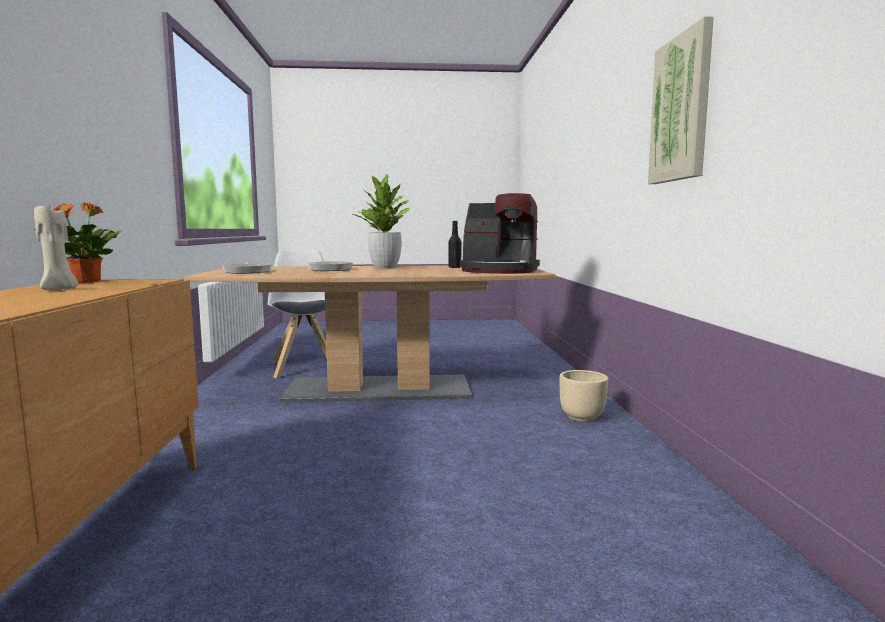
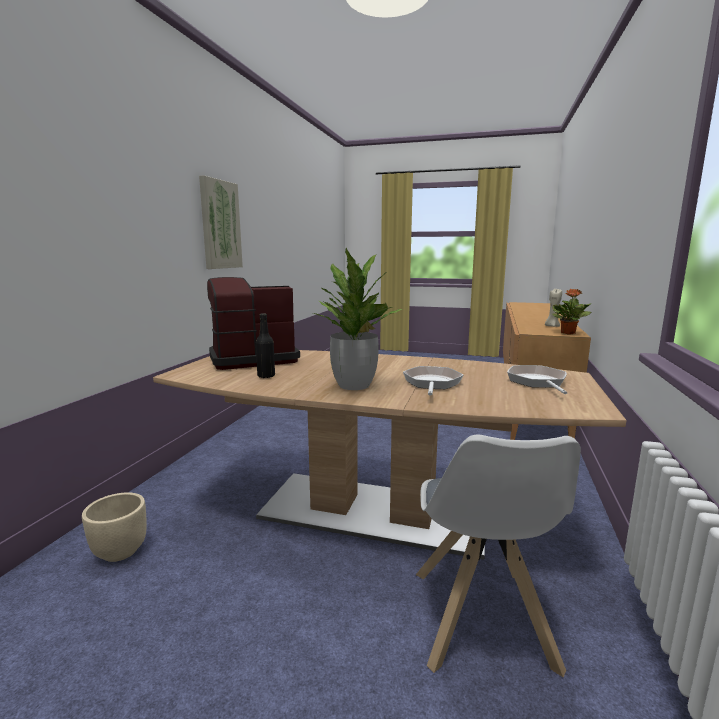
camera: 160 degrees left, 5 degrees up
coffee machine [460,193,540,274] -> coffee machine turned 60 degrees counterclockwise [207,277,300,370]
beige planter [560,370,608,422] -> beige planter moved to [82,492,147,562]

